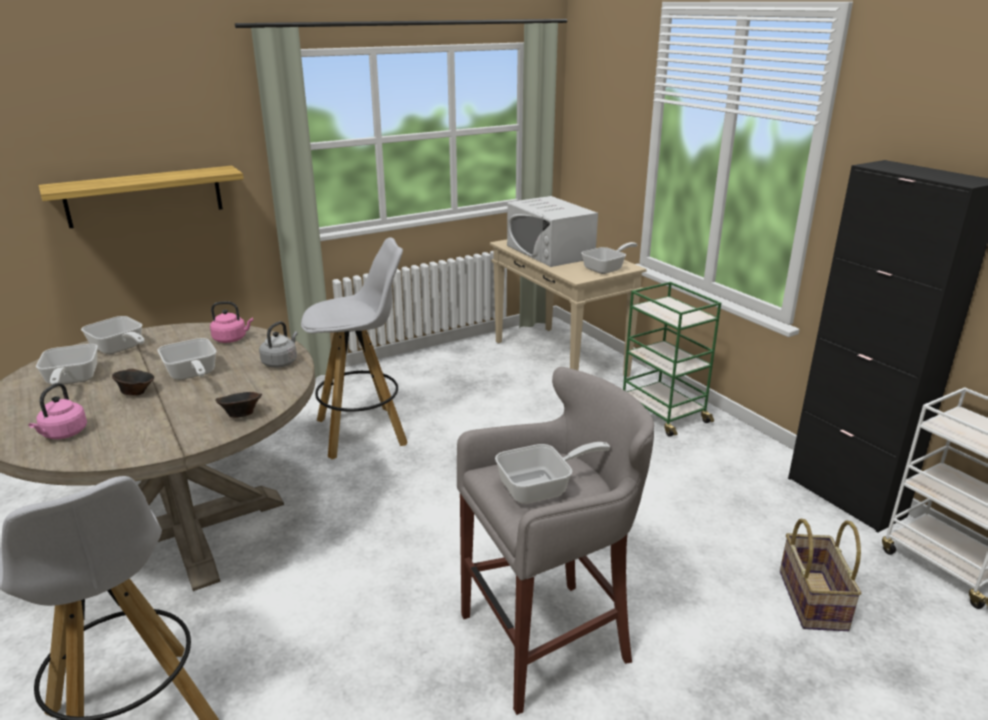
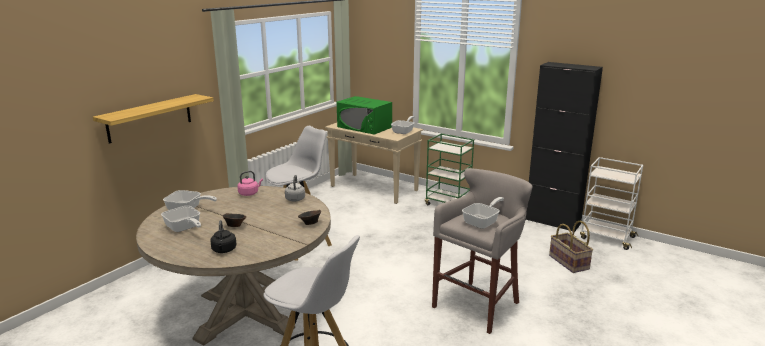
camera: 25 degrees left, 5 degrees down
pink kettle [28,383,87,439] -> black kettle [210,220,237,253]
frying pan [157,338,216,380] -> none
white microwave [507,196,598,267] -> green microwave [337,96,392,135]

